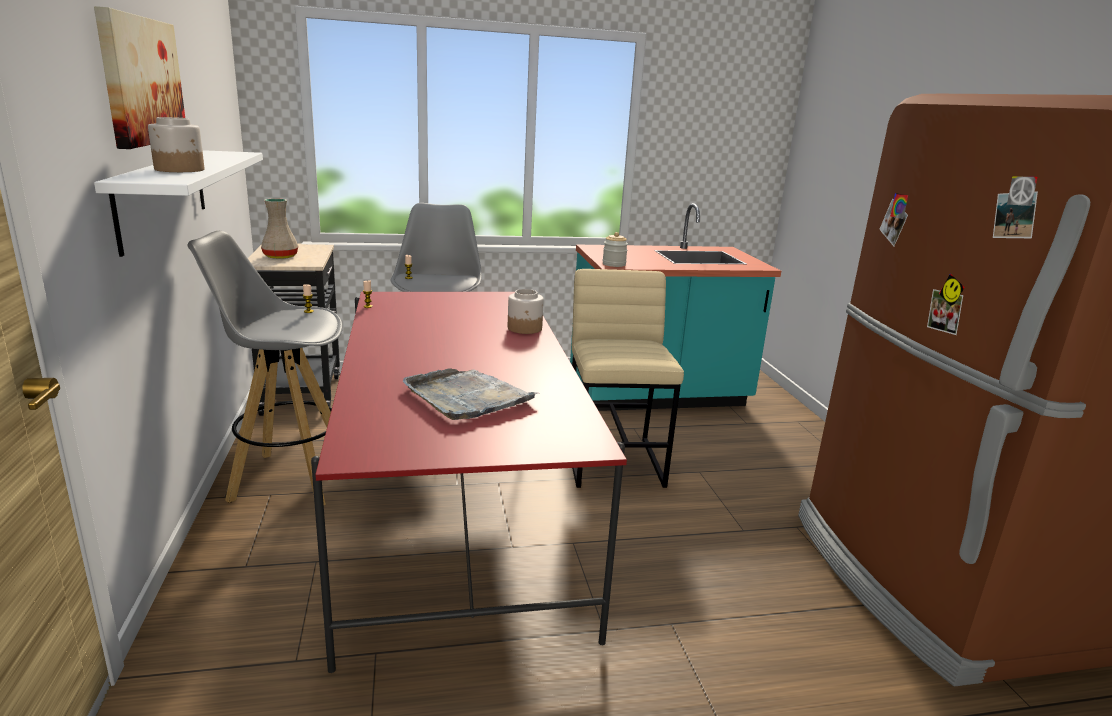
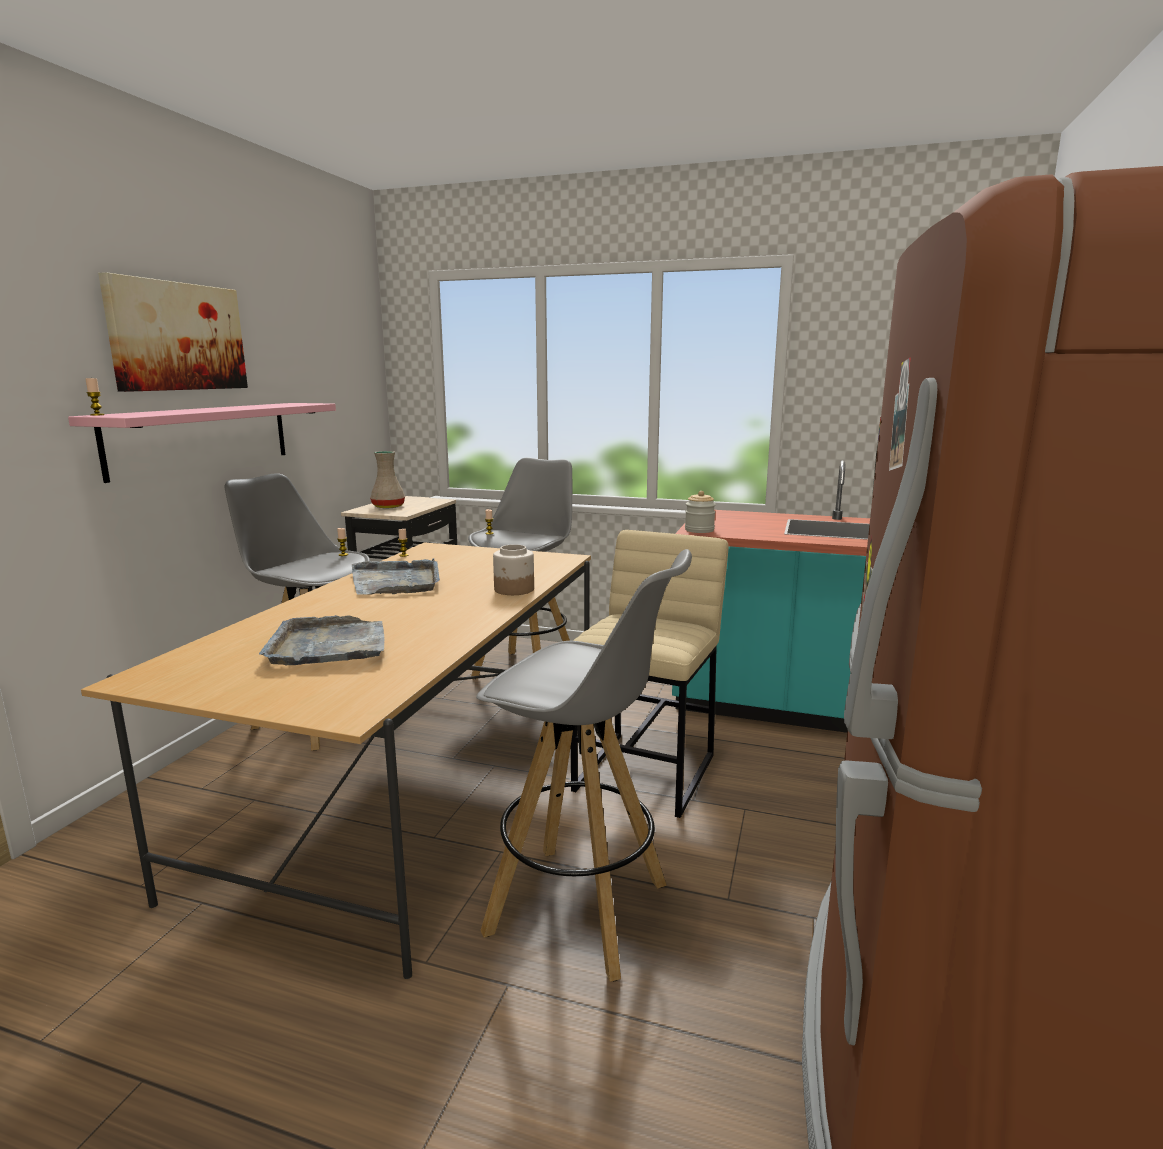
camera: 30 degrees right, 5 degrees down
white shelf [94,150,263,257] -> pink shelf [68,403,336,483]
jar [148,117,204,172] -> none
red dining table [311,292,627,673] -> beige dining table [81,542,591,979]
none -> candle [85,378,105,416]
none -> grey tray [352,558,440,594]
none -> grey stool [476,549,692,982]

